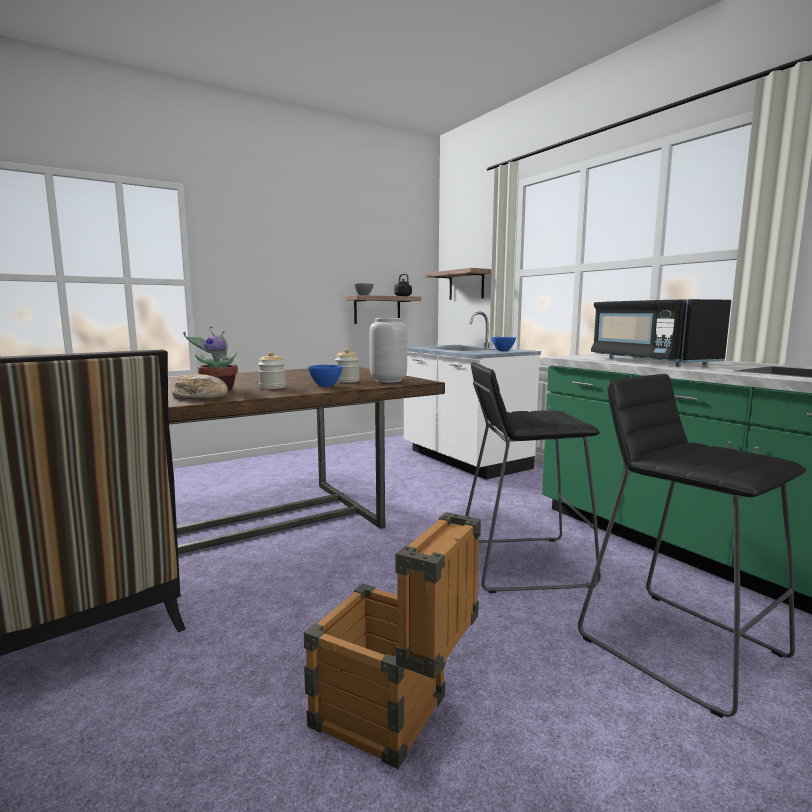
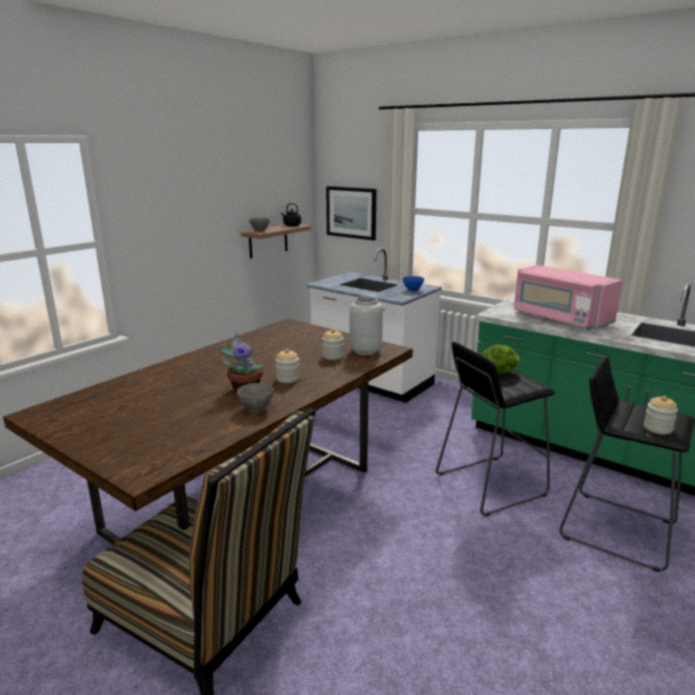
camera: 20 degrees left, 10 degrees up
bread [172,374,228,399] -> grey bowl [237,383,274,411]
crate [304,512,481,769] -> none
blue bowl [308,365,343,387] -> none
shelf [425,268,491,300] -> picture [326,186,377,240]
black microwave [591,299,731,367] -> pink microwave [514,265,623,330]
none -> lettuce [482,344,519,374]
none -> jar [644,396,678,435]

